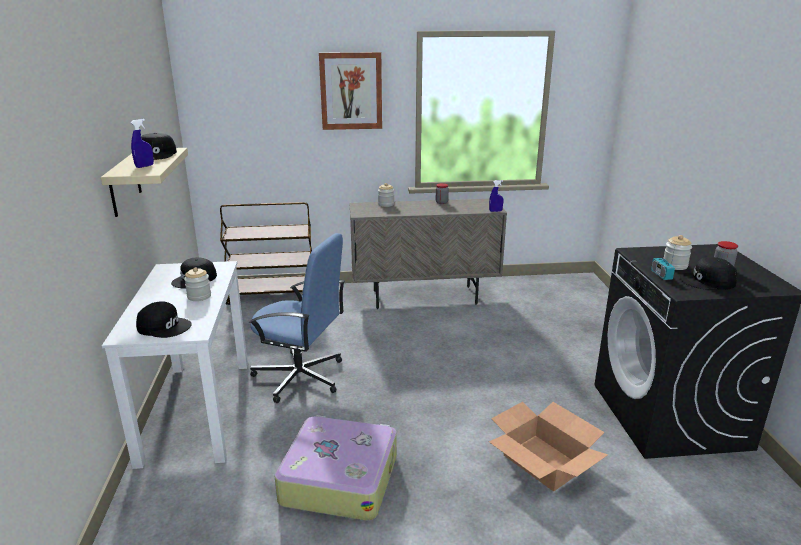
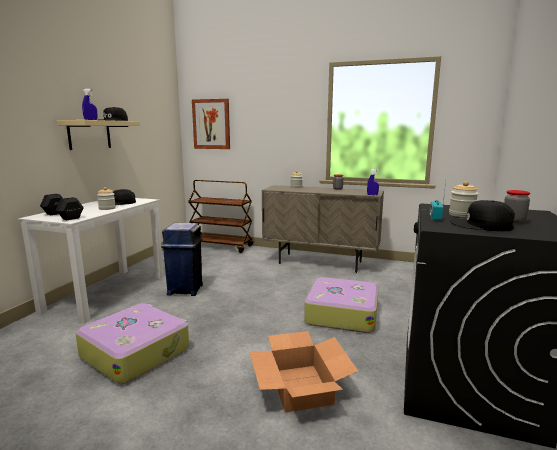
camera: 25 degrees right, 10 degrees down
black cap [136,301,192,338] -> black dumbbell [40,194,84,220]
blue office chair [249,233,345,403] -> blue trash can [161,223,203,296]
picture [319,52,382,130] -> picture moved to [192,99,230,149]
none -> suitcase [304,277,379,333]

